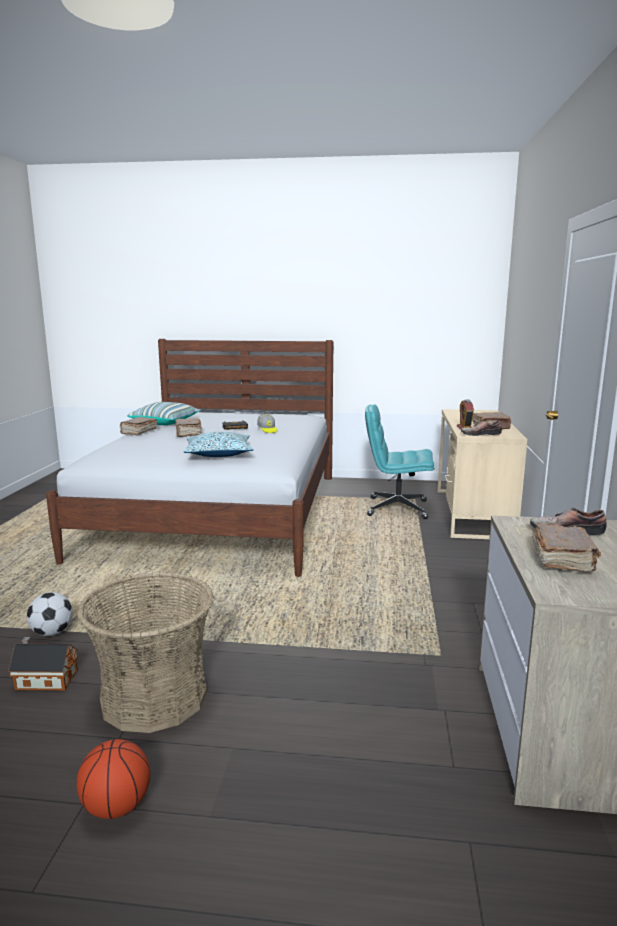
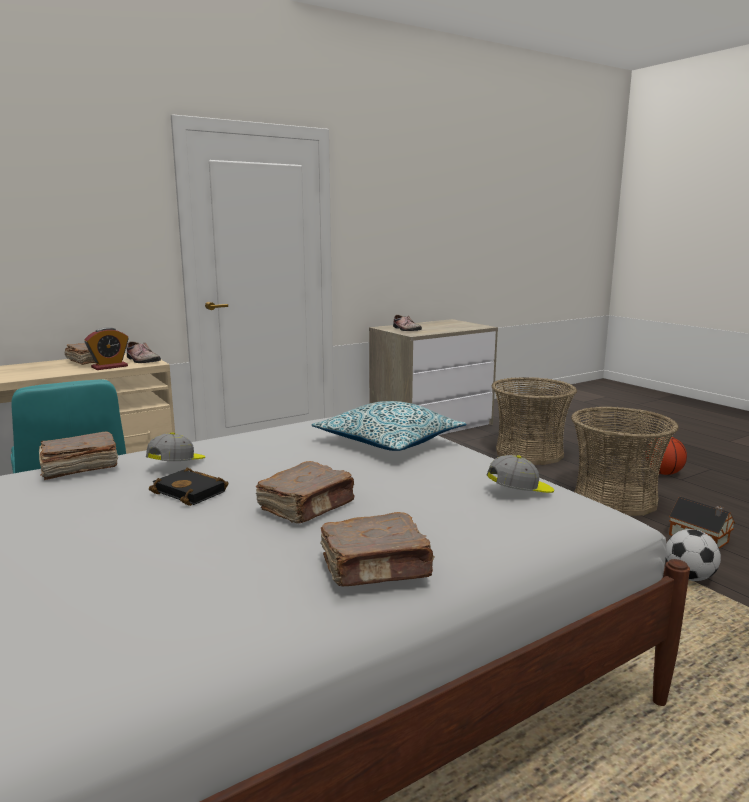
camera: 130 degrees left, 0 degrees up
pillow [127,402,201,425] -> none
brown book [532,523,601,573] -> brown book moved to [39,431,118,480]
none -> cap [486,455,554,493]
none -> basket [492,377,577,465]

